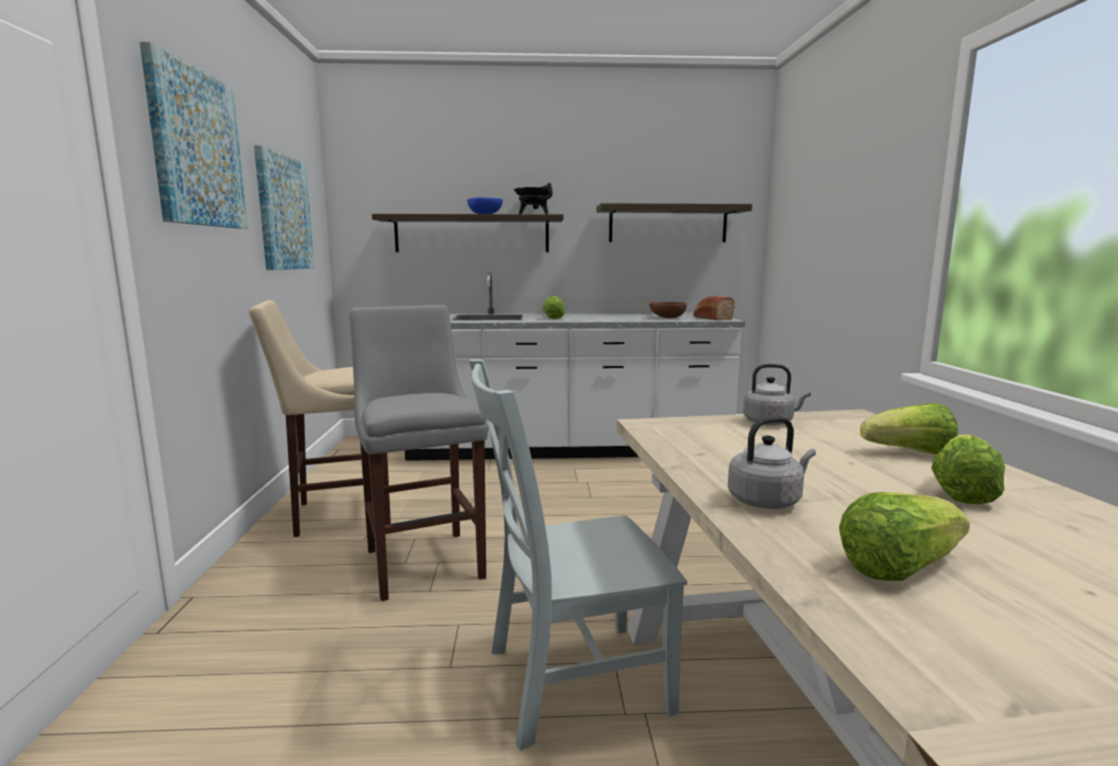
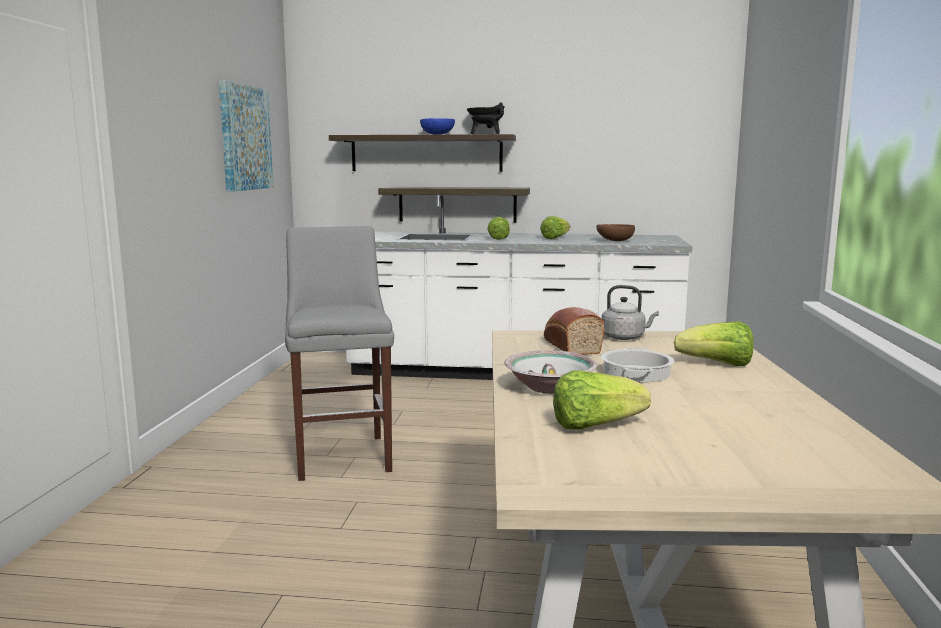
camera: 10 degrees right, 0 degrees up
picture [140,42,248,229] -> none
beige stool [249,300,391,537] -> none
grey chair [469,359,687,751] -> none
shelf [597,203,752,242] -> shelf moved to [378,187,530,223]
bread [693,295,735,320] -> bread moved to [544,307,605,355]
grey kettle [728,416,816,509] -> bowl [504,350,597,394]
lettuce [931,434,1005,504] -> lettuce moved to [540,216,570,239]
none -> cooking pot [601,347,674,382]

